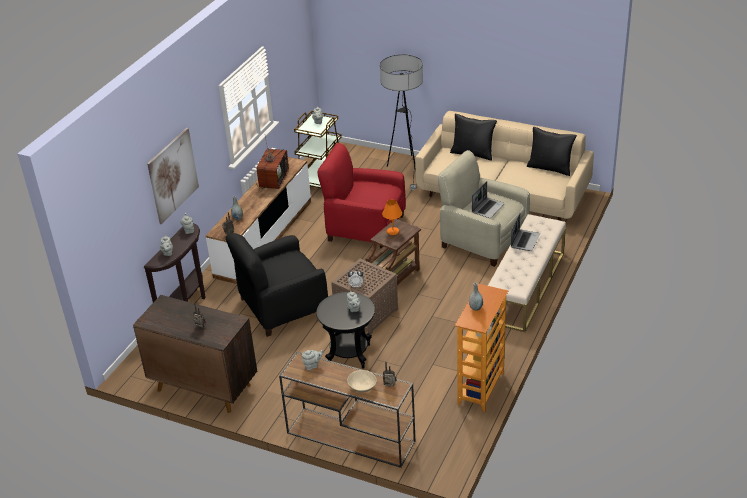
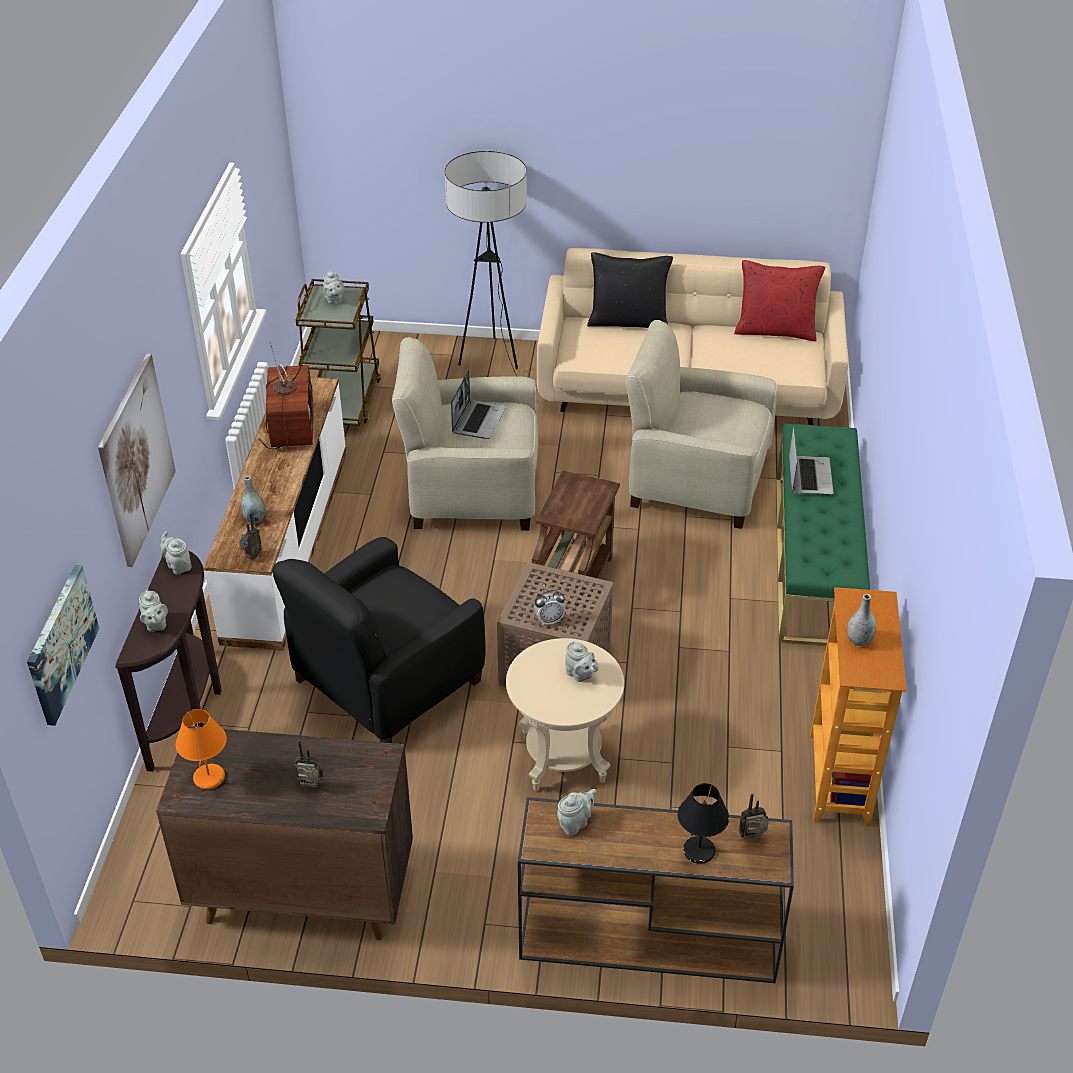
camera: 20 degrees left, 5 degrees up
black side table [316,292,375,369] -> beige side table [506,638,624,791]
red armchair [317,143,406,249] -> beige armchair [392,337,538,531]
beige bowl [347,370,377,393] -> black table lamp [678,783,729,864]
orange table lamp [382,200,402,235] -> orange table lamp moved to [176,709,227,789]
laptop [472,181,505,218] -> laptop moved to [451,370,506,439]
beige bench [488,214,566,332] -> green bench [776,423,870,646]
black pillow [527,127,577,176] -> red pillow [734,260,825,341]
none -> picture [27,565,100,726]

